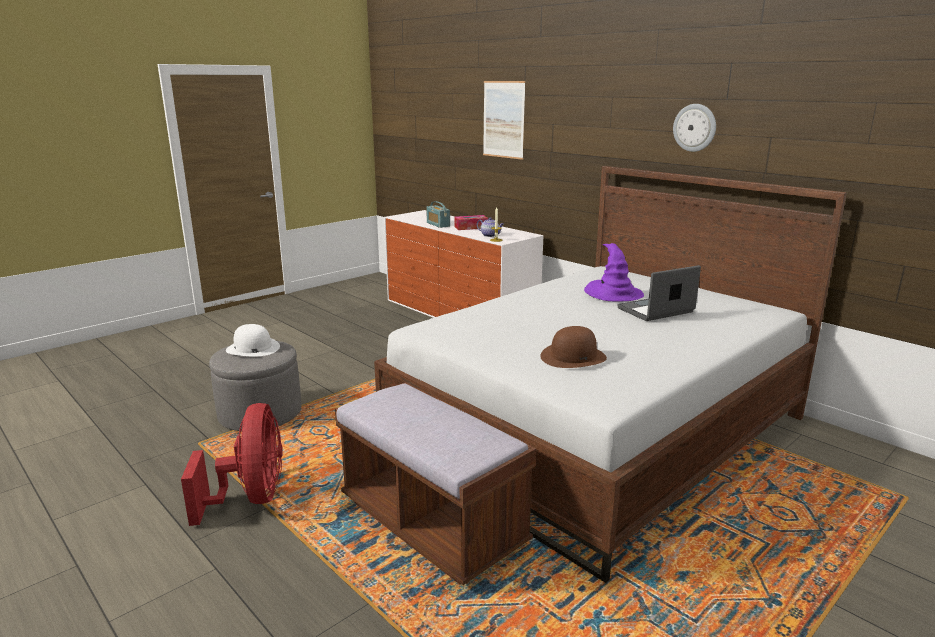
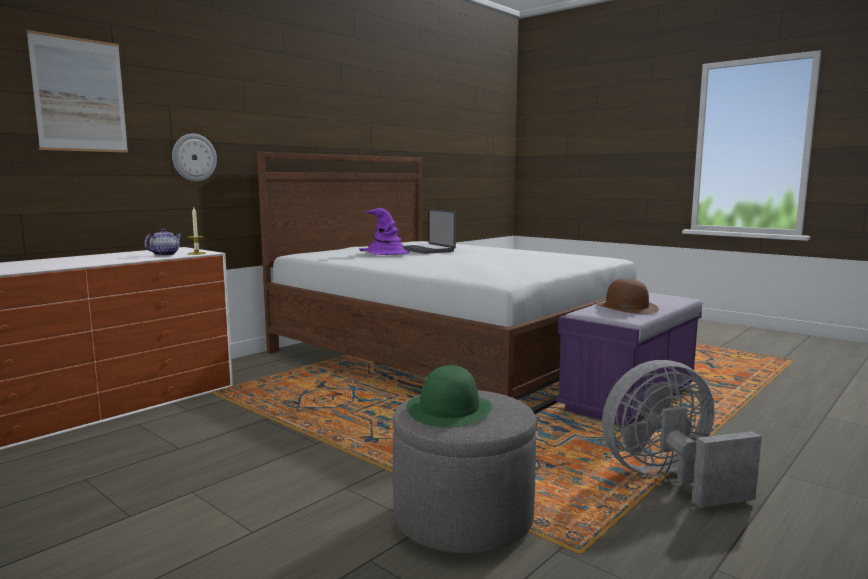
camera: 95 degrees left, 10 degrees down
red fan [181,403,283,526] -> grey fan [602,360,762,508]
white hat [226,324,280,357] -> green hat [407,365,493,428]
brown bench [335,382,536,585] -> purple bench [556,293,702,426]
radio [426,201,450,228] -> none
tissue box [454,215,488,230] -> none
brown hat [540,326,607,368] -> brown hat moved to [596,279,659,314]
wall clock [673,104,716,152] -> wall clock moved to [172,134,217,182]

